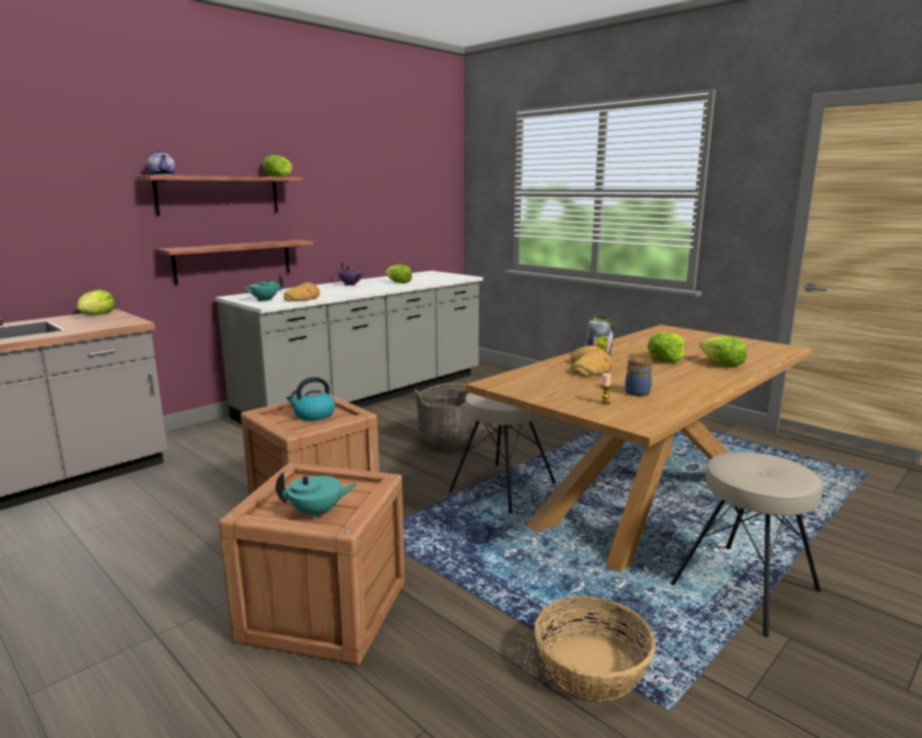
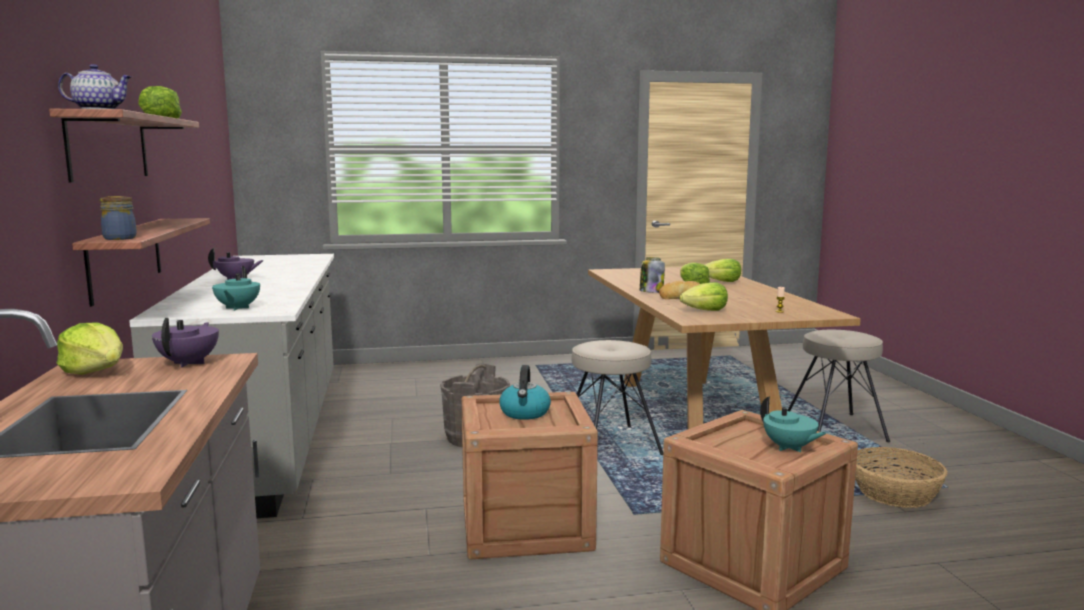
camera: 55 degrees left, 5 degrees down
turquoise teapot [276,472,357,520] -> turquoise teapot turned 120 degrees clockwise [760,396,827,452]
bread [284,283,320,301] -> none
lettuce [385,265,412,283] -> lettuce moved to [679,282,728,311]
jar [625,358,652,396] -> jar moved to [100,196,137,240]
none -> purple teapot [152,318,219,367]

